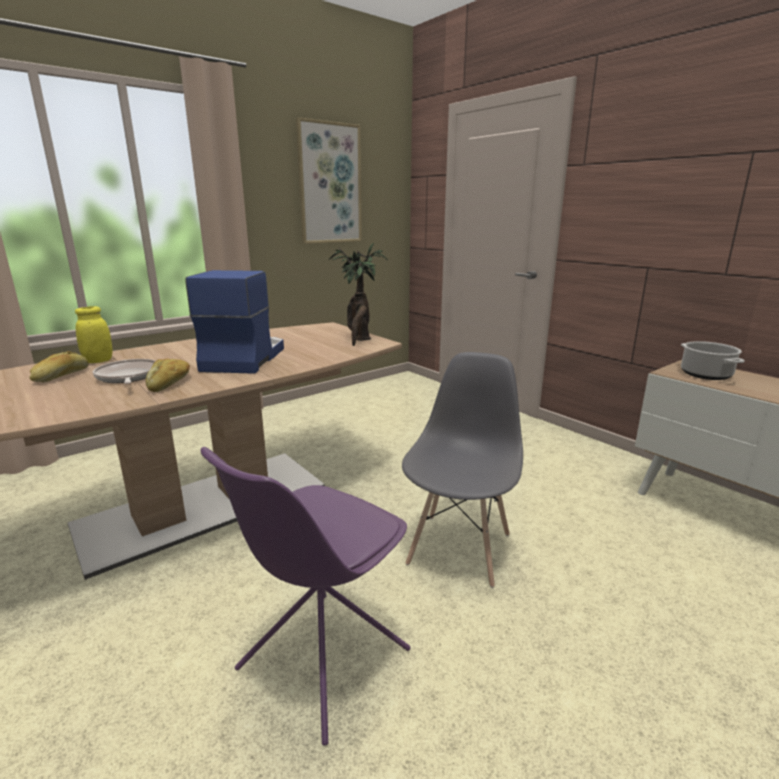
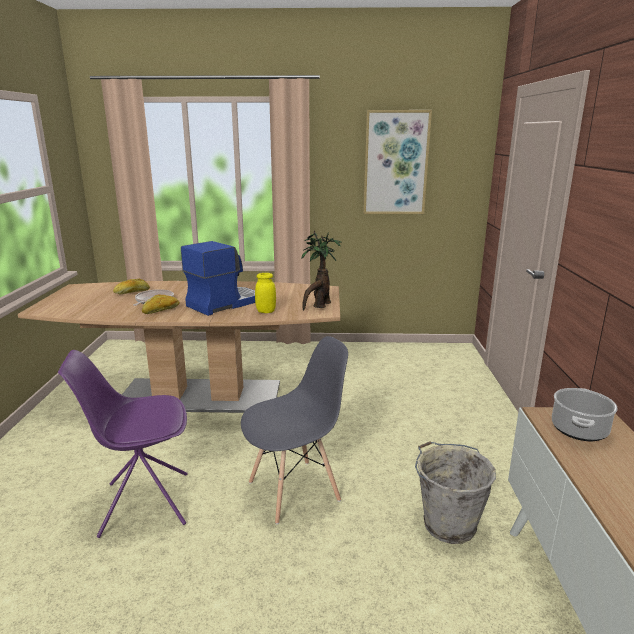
camera: 40 degrees right, 0 degrees up
yellow jar [75,306,113,363] -> yellow jar moved to [255,273,276,313]
none -> grey bucket [415,441,496,544]

